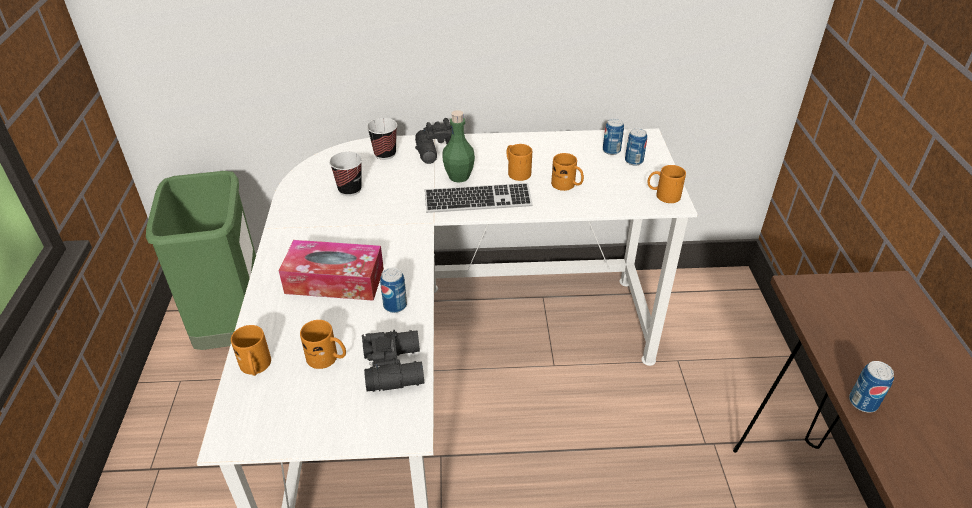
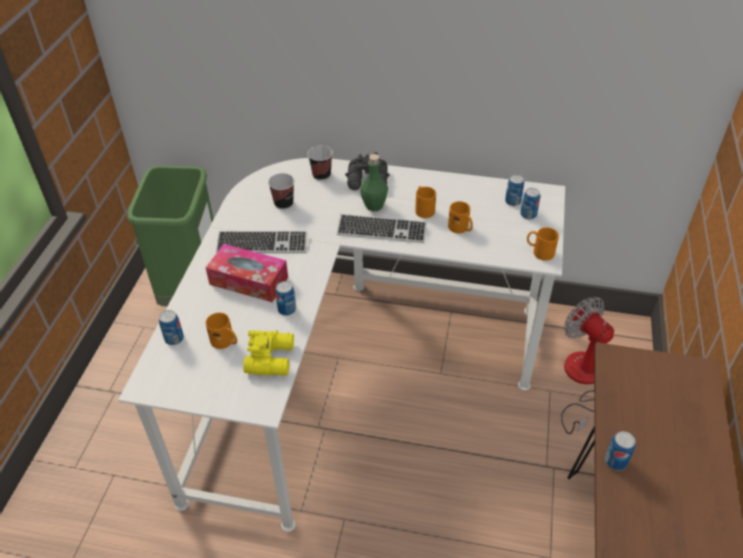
camera: 15 degrees right, 5 degrees up
orange mug [231,325,271,376] -> can [159,310,184,345]
black binoculars [362,330,424,392] -> yellow binoculars [243,330,294,376]
none -> keyboard [216,231,308,253]
none -> fan [561,297,614,434]

